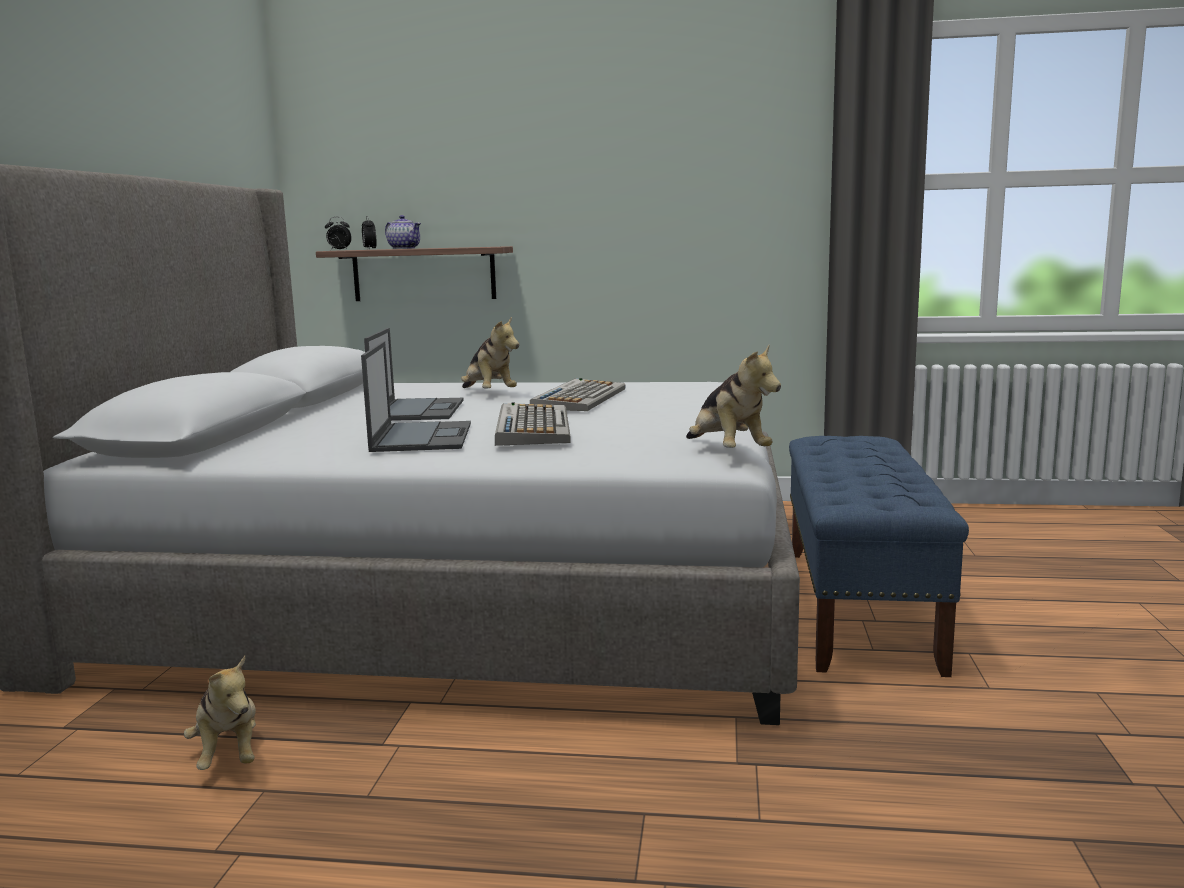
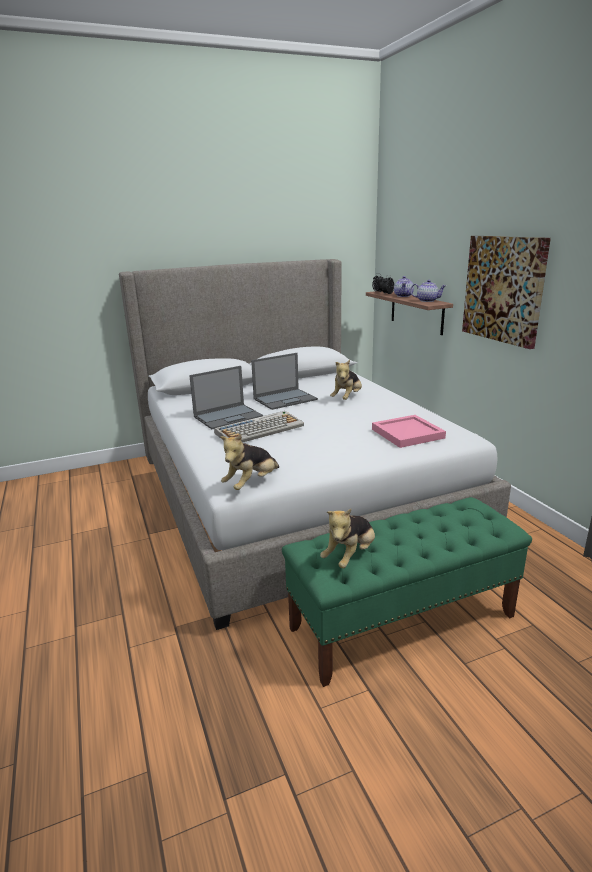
camera: 60 degrees right, 10 degrees up
plush toy [184,656,256,770] -> plush toy moved to [320,509,375,568]
keyboard [530,378,625,411] -> none
blue bench [789,436,969,677] -> green bench [282,497,532,687]
none -> pink tray [372,415,446,448]
none -> teapot [410,280,446,302]
none -> picture [462,236,551,349]

